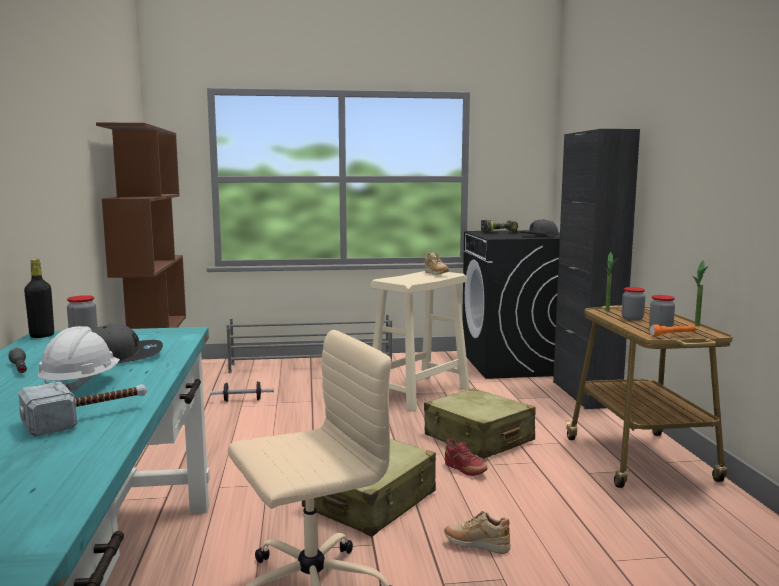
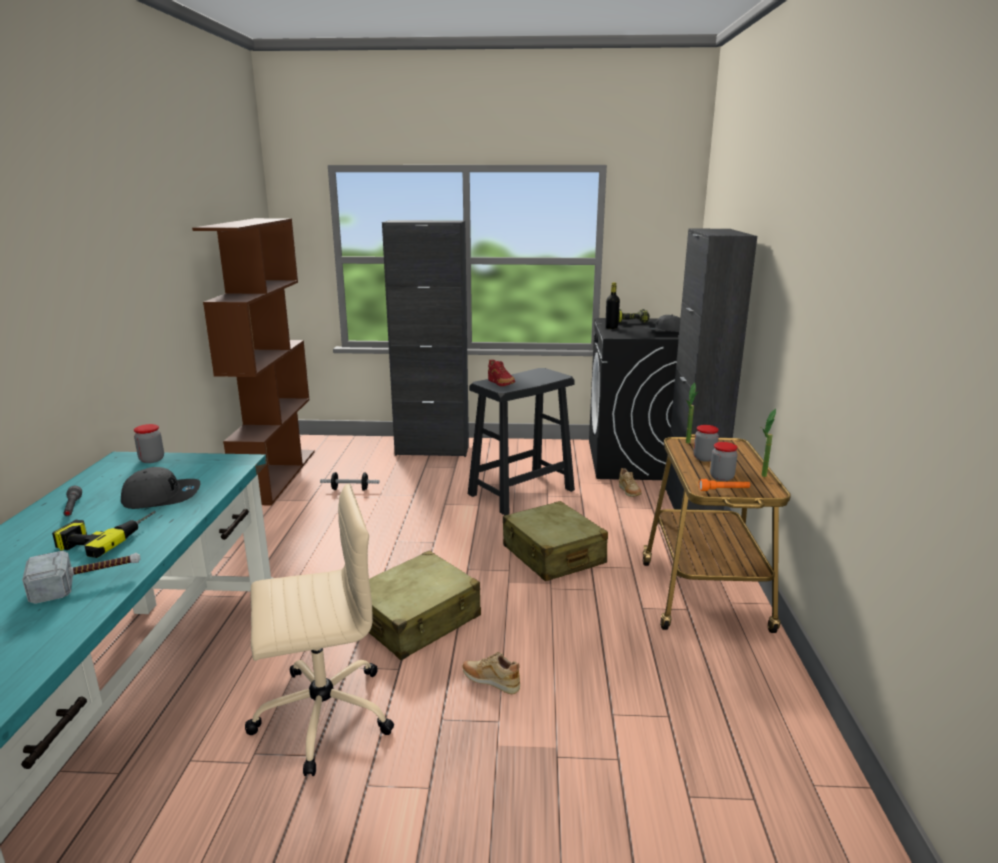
camera: 10 degrees right, 10 degrees up
black bottle [24,259,54,338] -> black bottle moved to [605,282,620,329]
white hard hat [38,326,120,391] -> power drill [52,511,156,558]
grey shoe rack [227,314,392,373] -> black cabinet [382,220,469,457]
beige stool [370,271,470,411] -> black stool [468,368,575,515]
beige shoe [425,253,449,275] -> beige shoe moved to [619,468,642,497]
red shoe [445,439,488,476] -> red shoe moved to [488,360,515,386]

